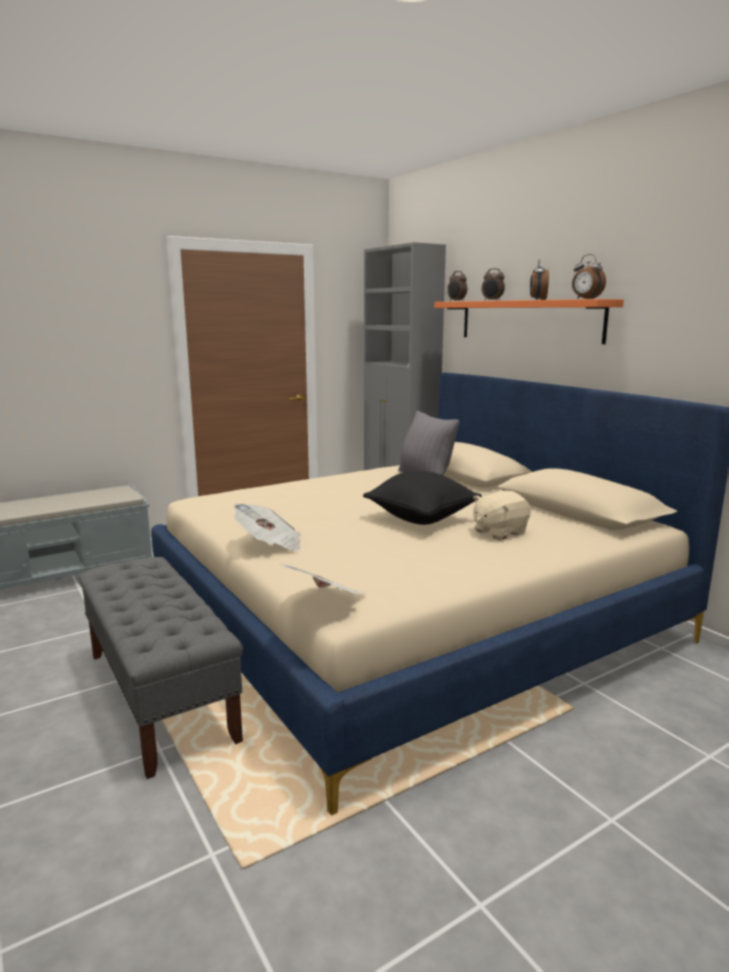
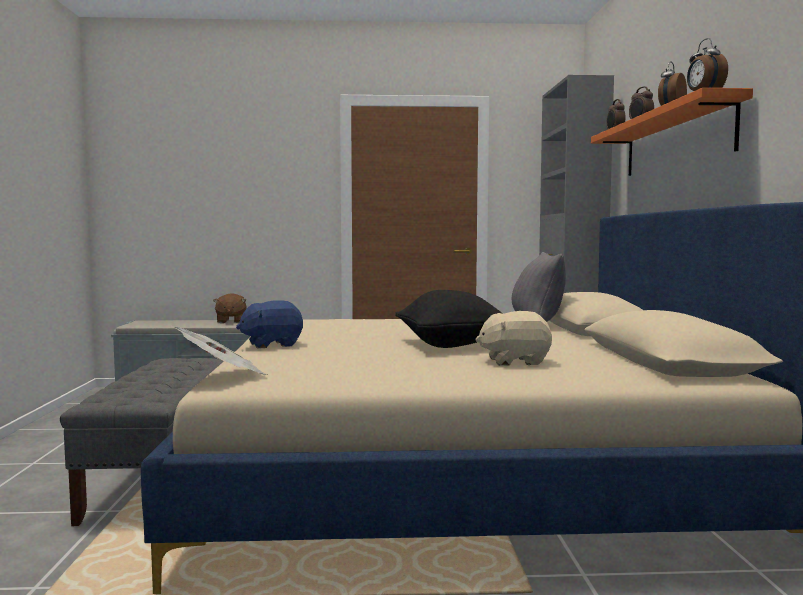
camera: 30 degrees right, 10 degrees down
newspaper [233,503,301,551] -> blue plush toy [236,300,303,349]
none -> brown plush toy [213,293,247,323]

